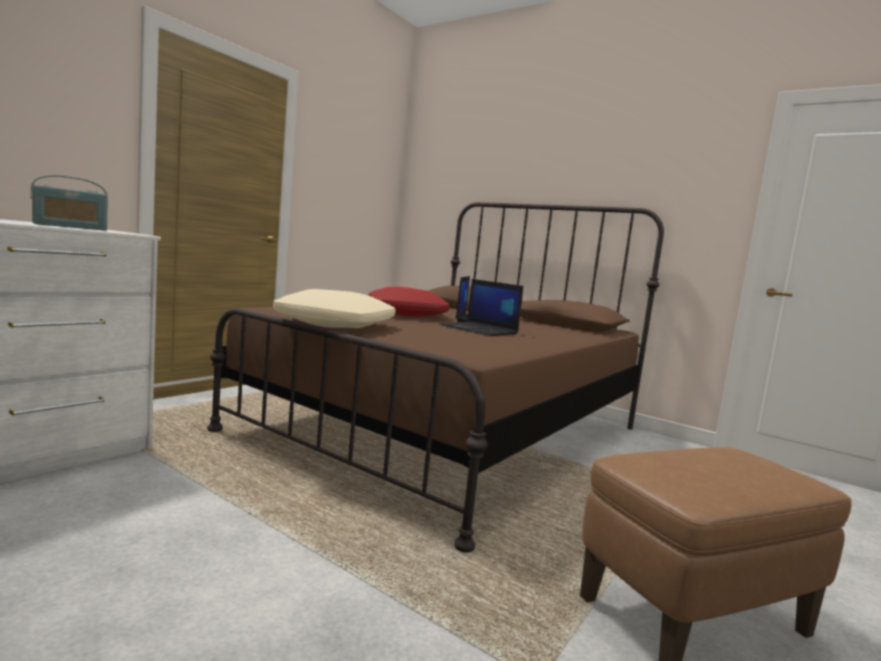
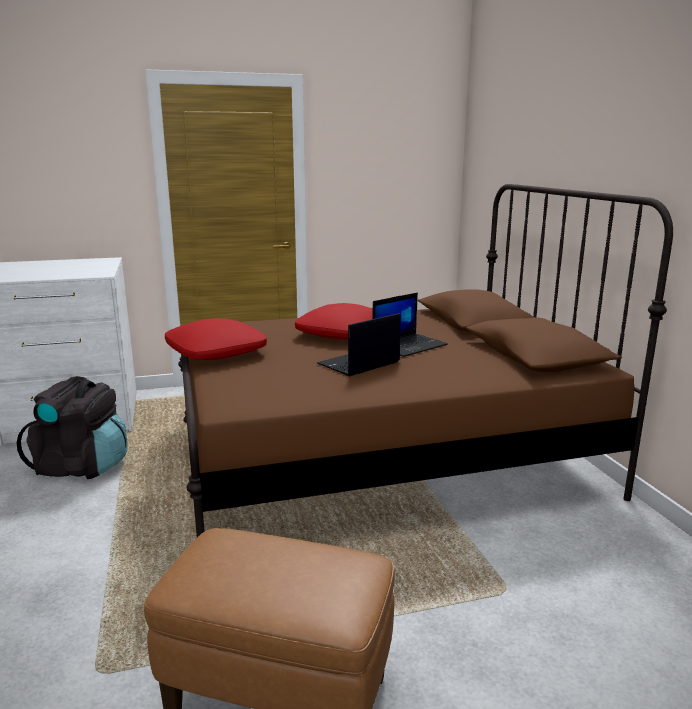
camera: 40 degrees right, 10 degrees up
radio [30,175,108,231] -> none
beige pillow [273,289,395,328] -> red pillow [165,318,267,360]
laptop [439,279,524,336] -> laptop turned 60 degrees clockwise [317,313,400,376]
none -> black backpack [17,376,127,479]

